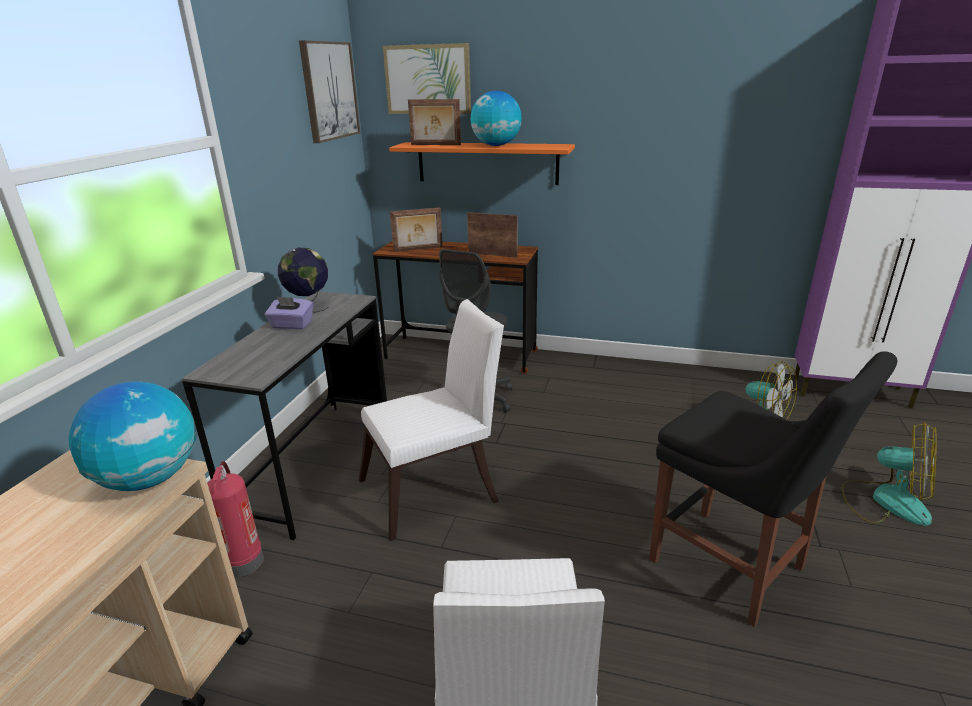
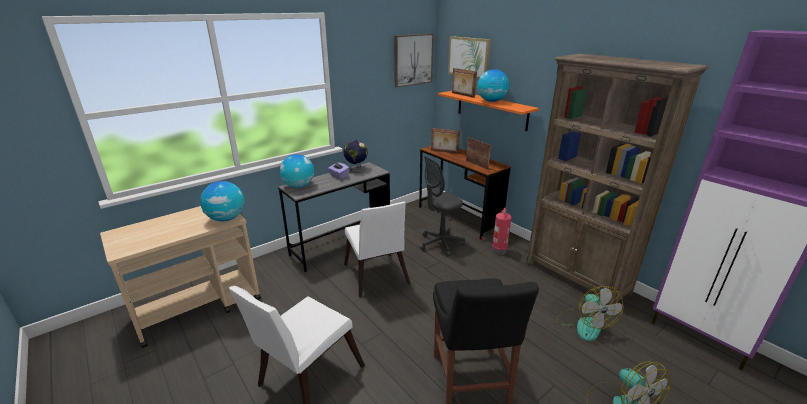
camera: 35 degrees right, 0 degrees up
fire extinguisher [207,461,264,577] -> fire extinguisher moved to [492,207,511,255]
white chair [359,299,504,541] -> white chair turned 60 degrees clockwise [344,202,411,298]
none -> globe [280,154,314,188]
none -> brown bookcase [526,54,708,305]

